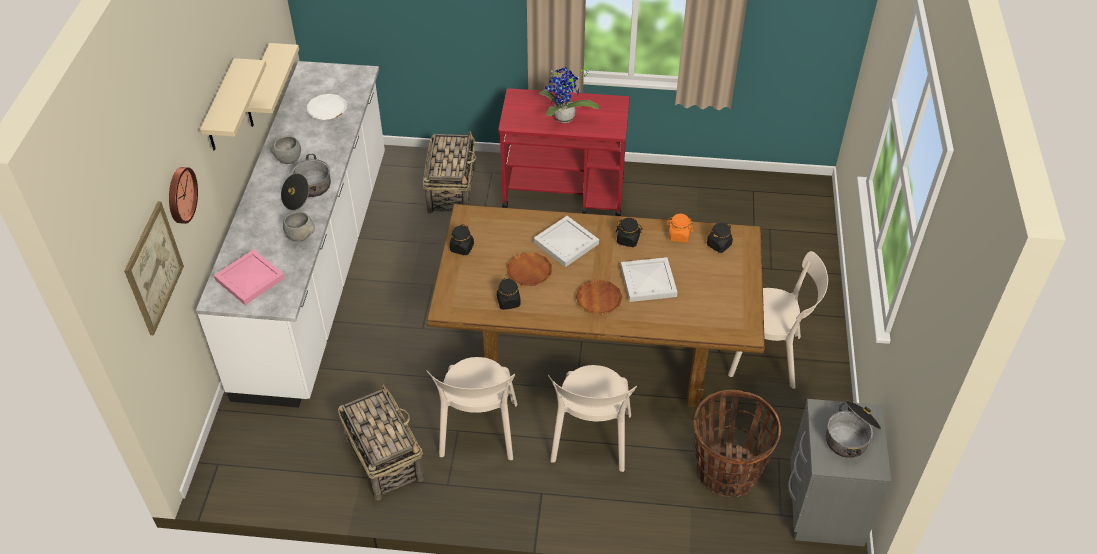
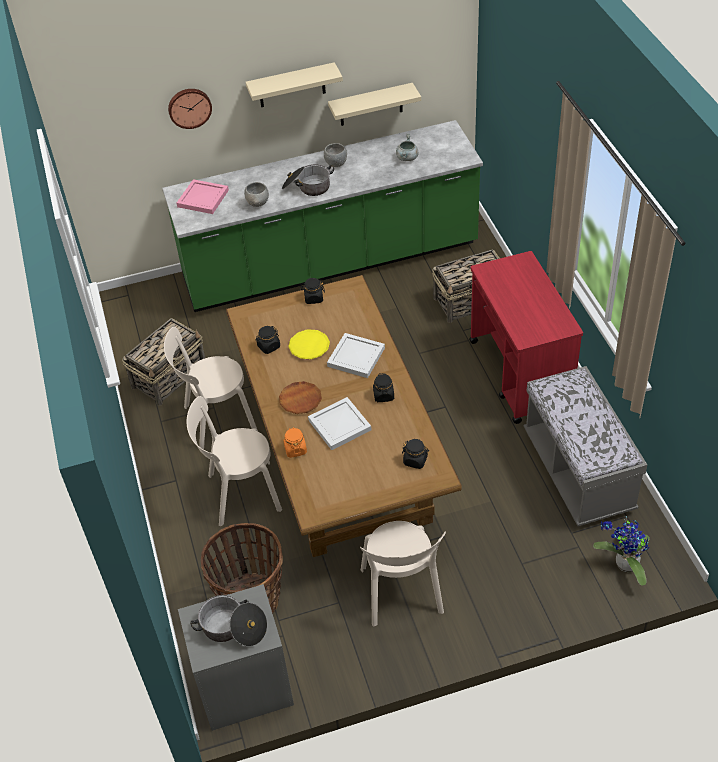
camera: 70 degrees right, 0 degrees up
picture [124,201,184,335] -> none
white counter [196,61,385,408] -> green counter [162,120,483,312]
white plate [306,94,347,120] -> grey cooking pot [396,133,418,161]
brown plate [507,253,552,286] -> yellow plate [288,329,330,359]
potted plant [539,67,599,123] -> potted plant moved to [593,516,650,586]
orange jar [667,214,693,242] -> orange jar moved to [283,427,307,458]
none -> grey bench [524,366,647,526]

